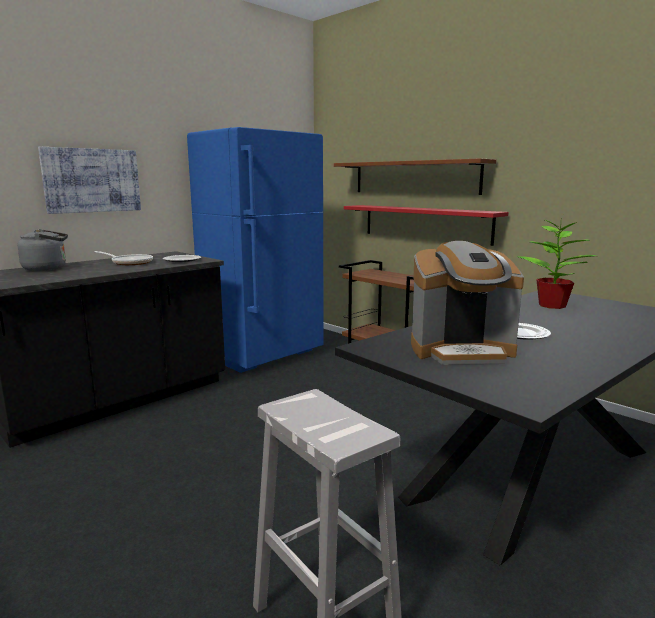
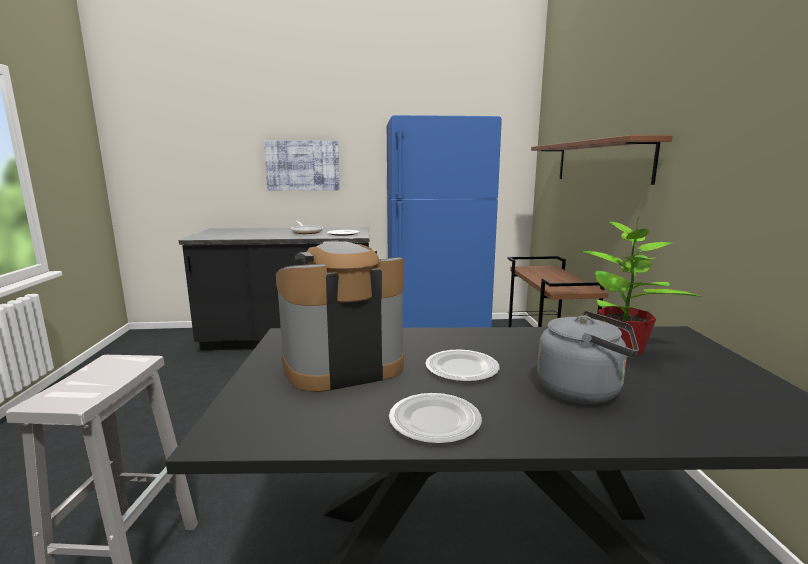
camera: 40 degrees right, 0 degrees up
grey kettle [17,229,68,271] -> grey kettle moved to [537,311,639,404]
red shelf [344,205,509,246] -> none
coffee machine [411,241,524,365] -> coffee machine turned 120 degrees clockwise [276,240,404,392]
none -> plate [389,393,482,444]

